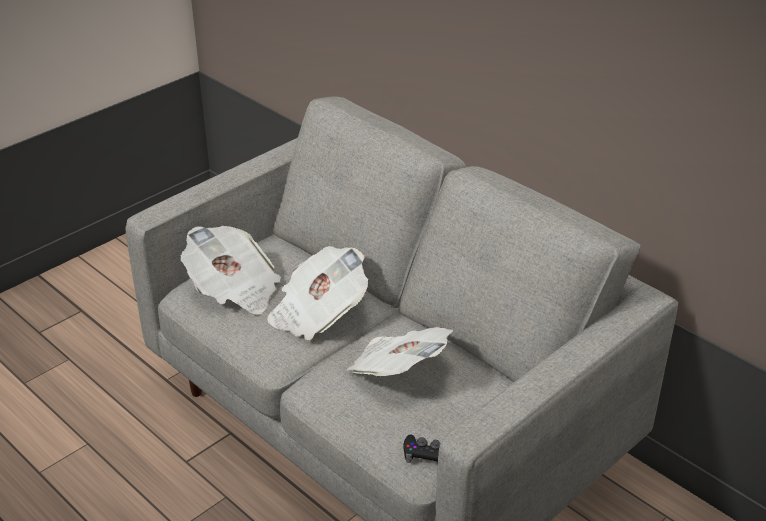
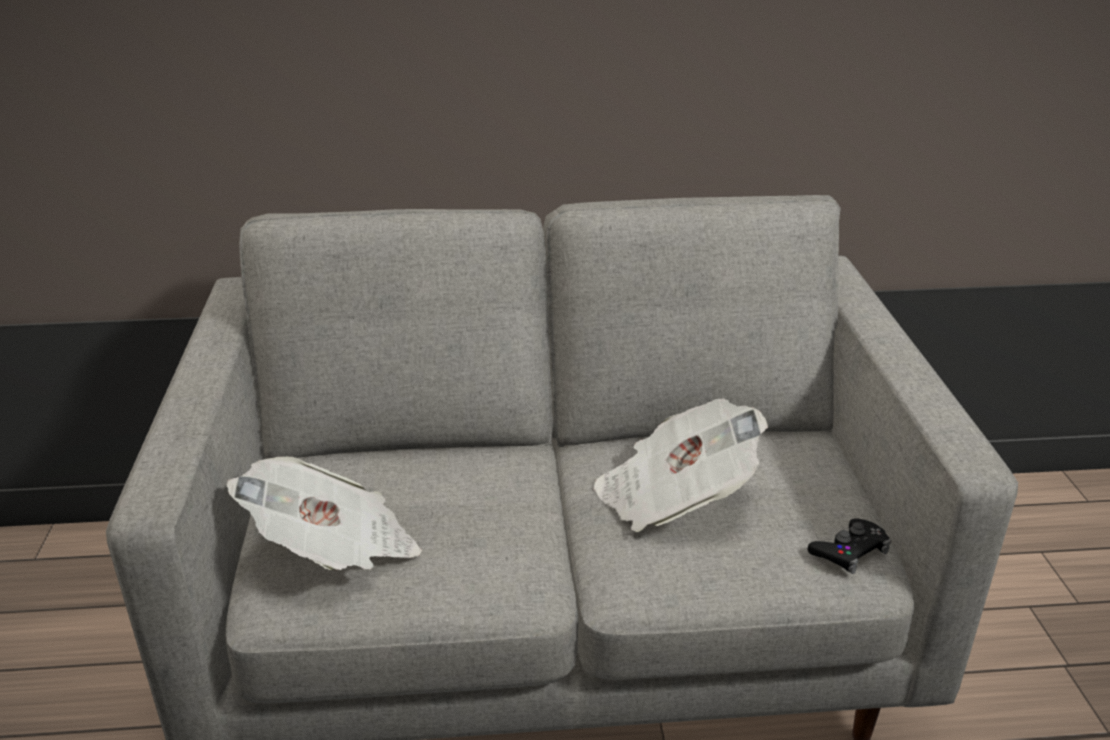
camera: 50 degrees left, 5 degrees down
newspaper [267,246,368,340] -> none

